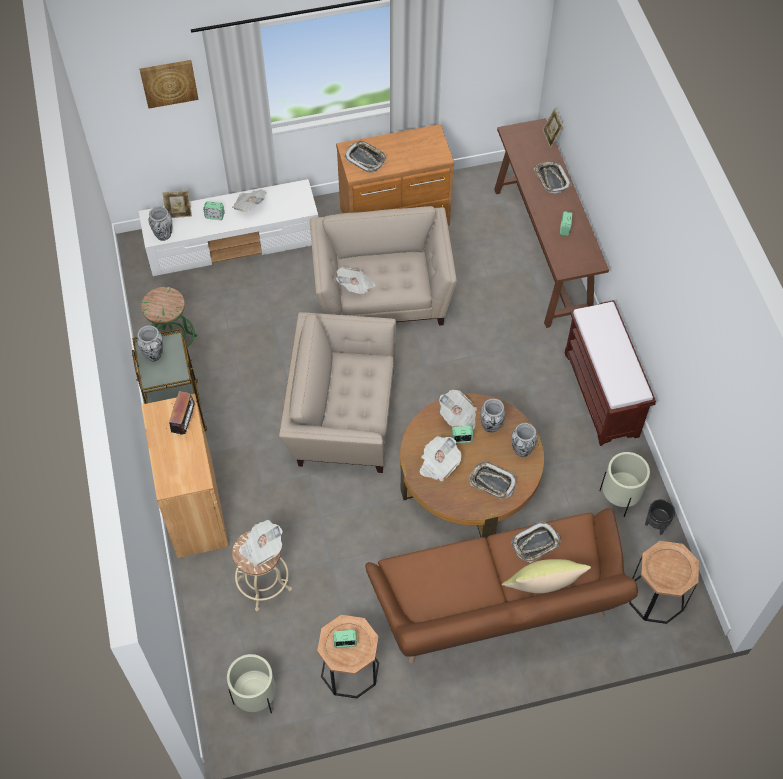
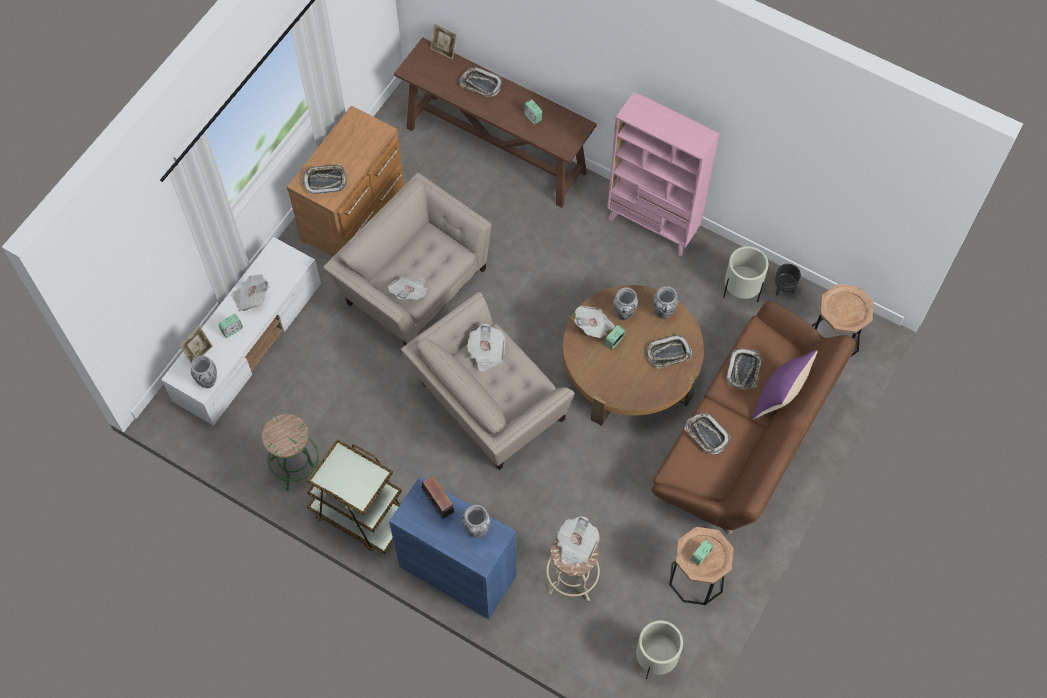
camera: 45 degrees left, 5 degrees up
vase [137,325,163,362] -> vase moved to [462,505,490,538]
picture [140,60,199,108] -> none
brown cabinet [141,394,229,558] -> blue cabinet [389,476,516,619]
newspaper [419,436,461,481] -> newspaper moved to [467,324,506,372]
yellow pillow [502,559,591,593] -> purple pillow [752,350,817,419]
brown bench [565,300,656,446] -> pink bookcase [607,92,719,256]
none -> tray [684,412,730,454]

